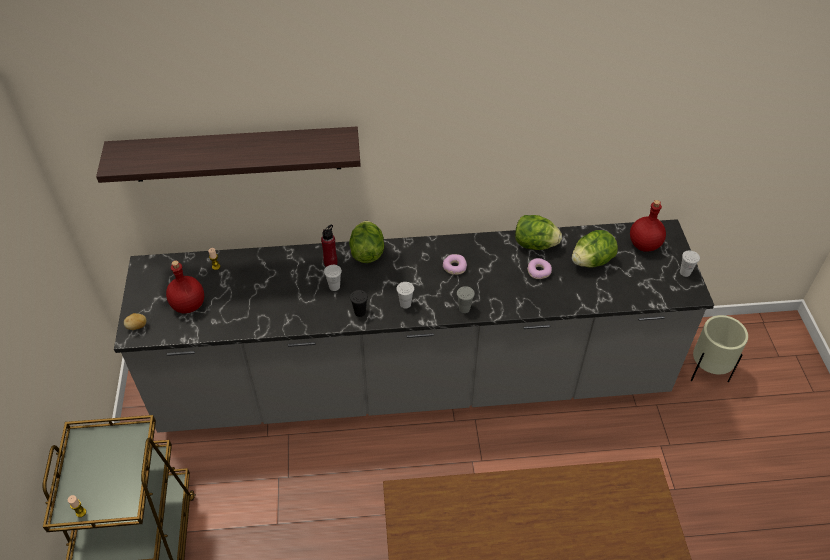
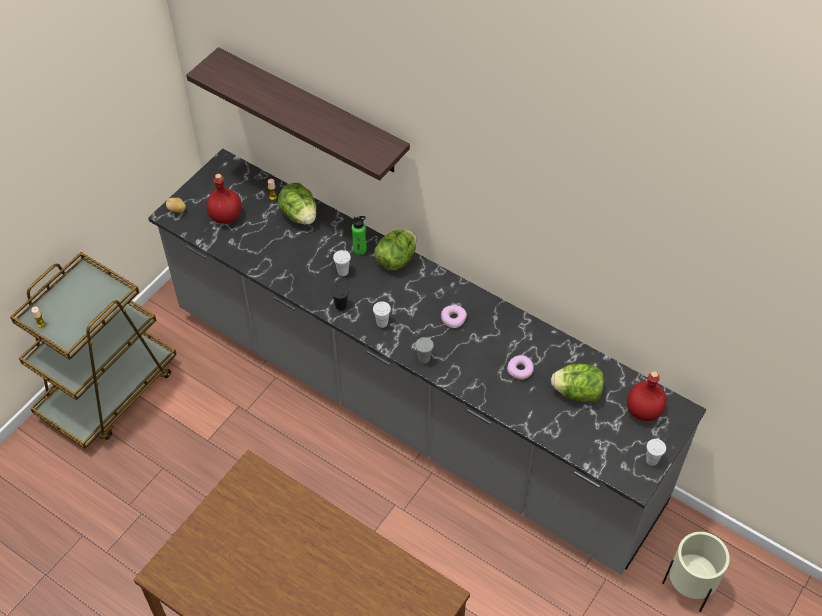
camera: 40 degrees right, 5 degrees up
red bottle [321,224,338,267] -> green bottle [352,216,367,255]
lettuce [515,215,562,250] -> lettuce moved to [278,183,317,224]

